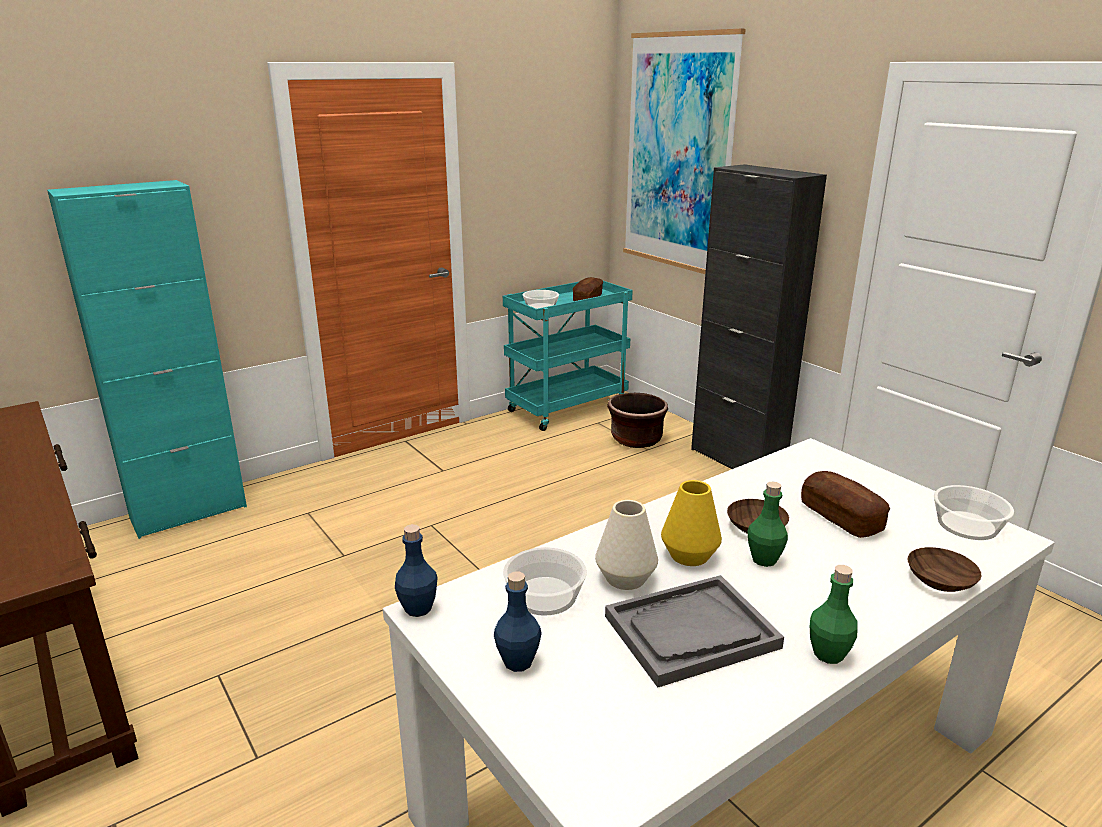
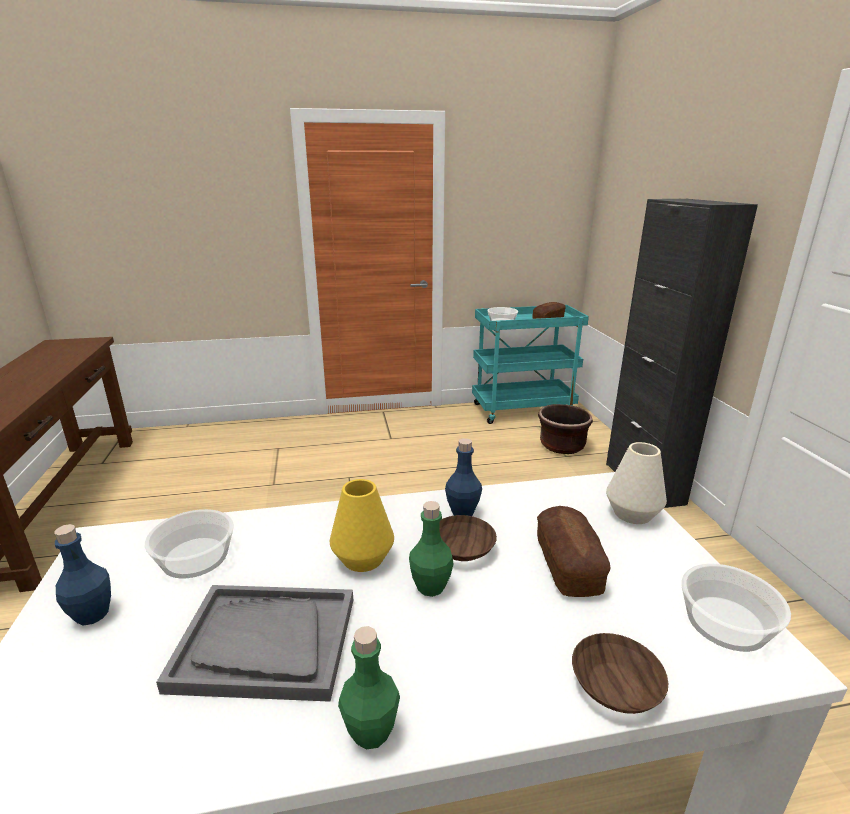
camera: 25 degrees right, 0 degrees up
turquoise cabinet [47,180,247,539] -> none
blue bottle [395,524,437,617] -> blue bottle moved to [445,438,482,516]
white vase [595,500,658,590] -> white vase moved to [606,442,667,524]
picture [623,29,746,274] -> none

